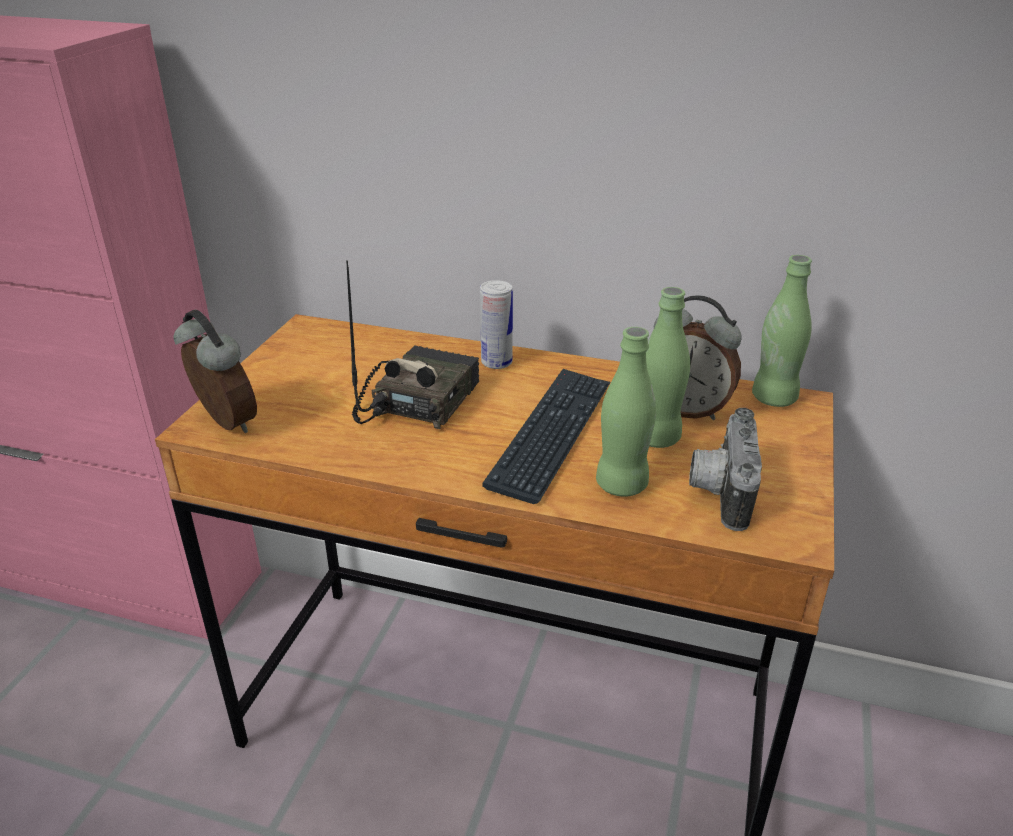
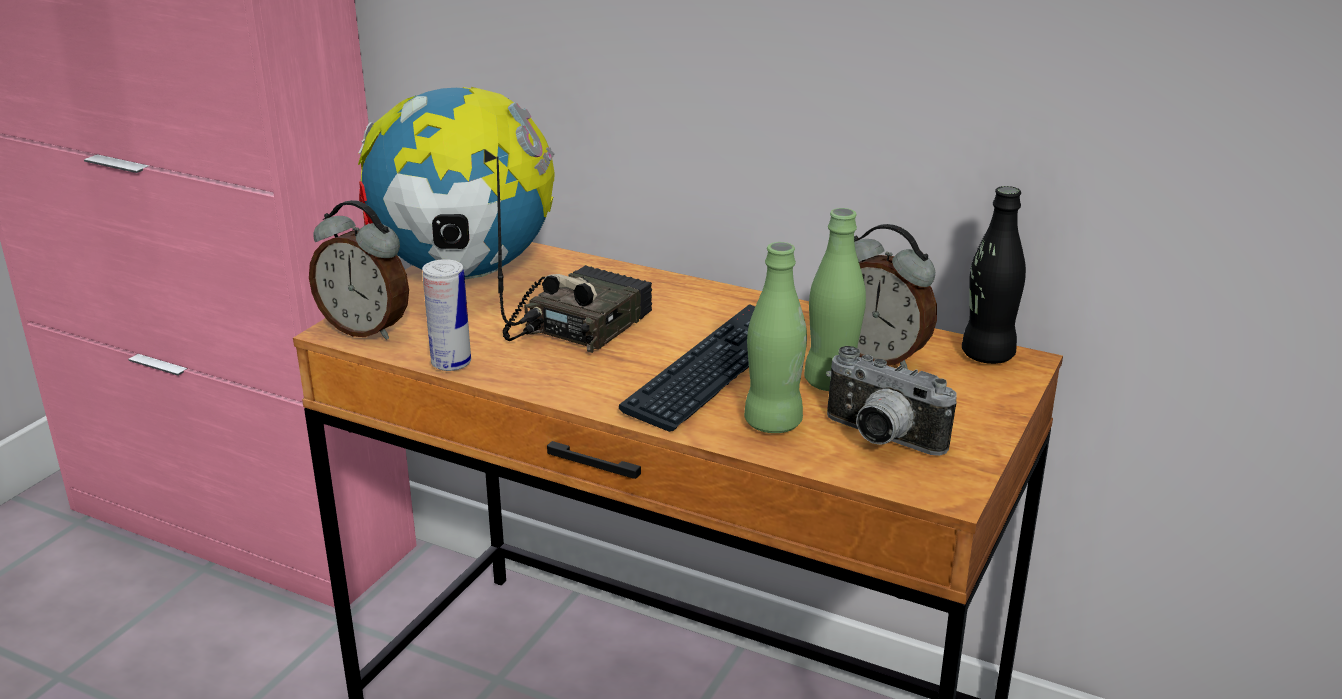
camera: 10 degrees right, 5 degrees down
alarm clock [174,310,257,433] -> alarm clock turned 150 degrees clockwise [309,200,409,340]
can [480,280,513,369] -> can moved to [422,259,471,371]
camera [689,408,762,531] -> camera turned 75 degrees counterclockwise [826,346,957,456]
green bottle [752,255,812,407] -> black bottle [962,186,1026,364]
none -> globe [358,87,555,279]

